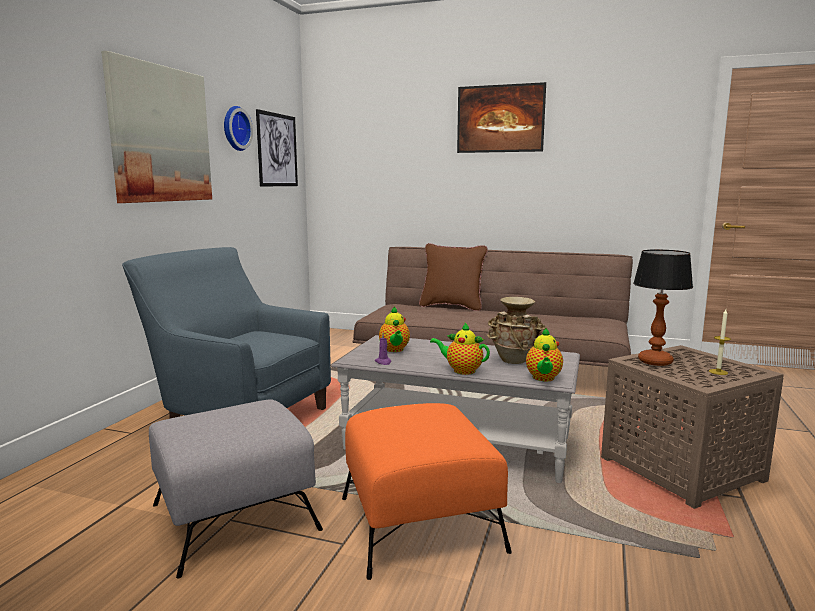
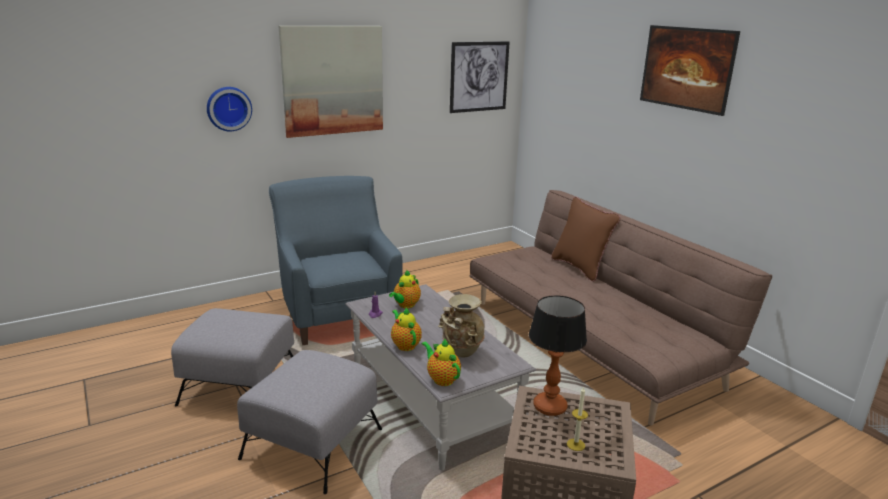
camera: 40 degrees right, 10 degrees up
wall clock [224,106,253,151] -> wall clock moved to [207,87,252,132]
orange ottoman [342,403,512,580] -> grey ottoman [237,350,382,494]
teapot [526,328,563,381] -> teapot turned 90 degrees clockwise [422,338,461,386]

